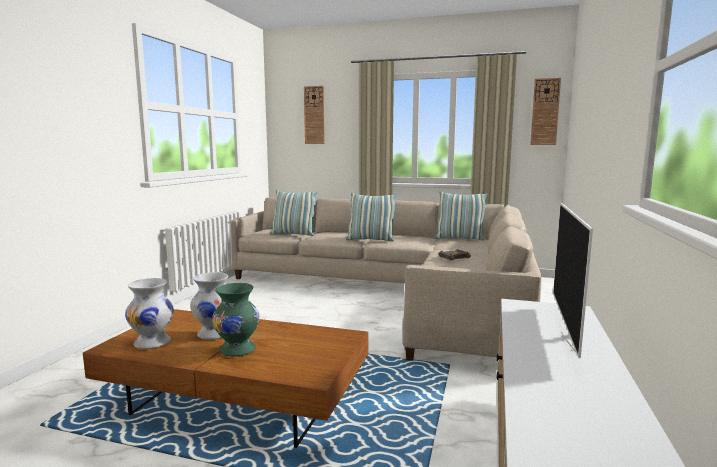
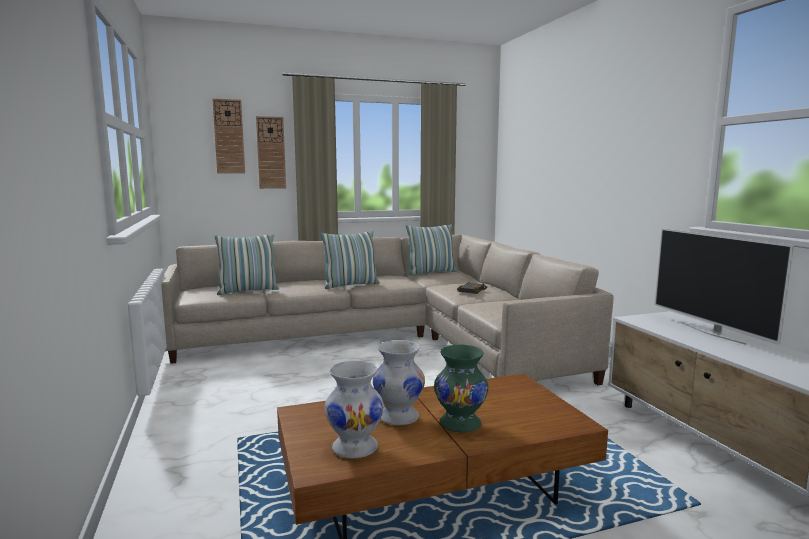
camera: 35 degrees left, 0 degrees up
wall clock [530,78,561,145] -> wall clock moved to [256,116,286,189]

